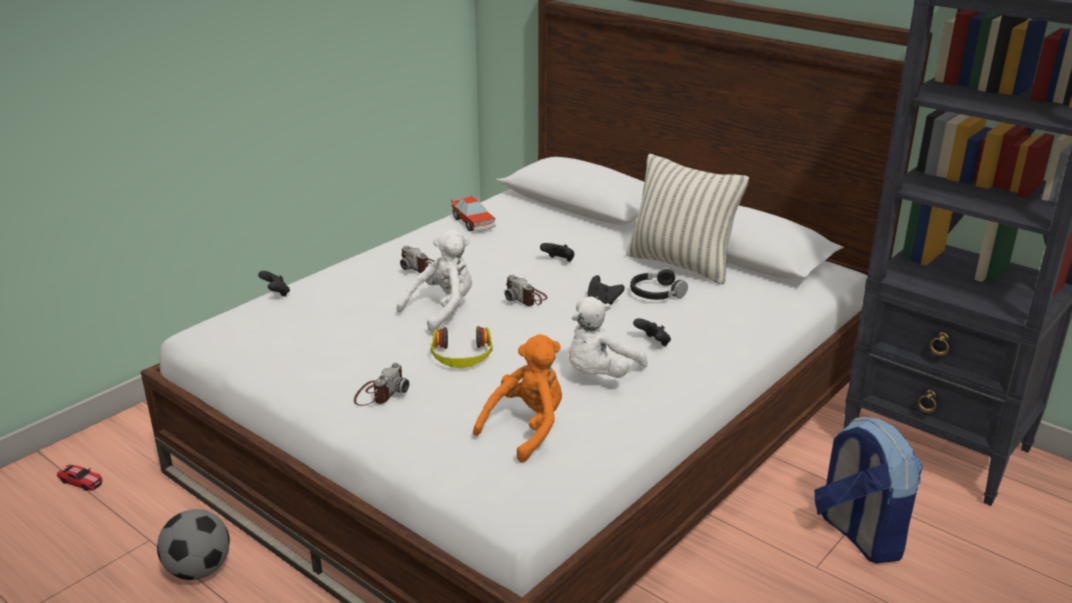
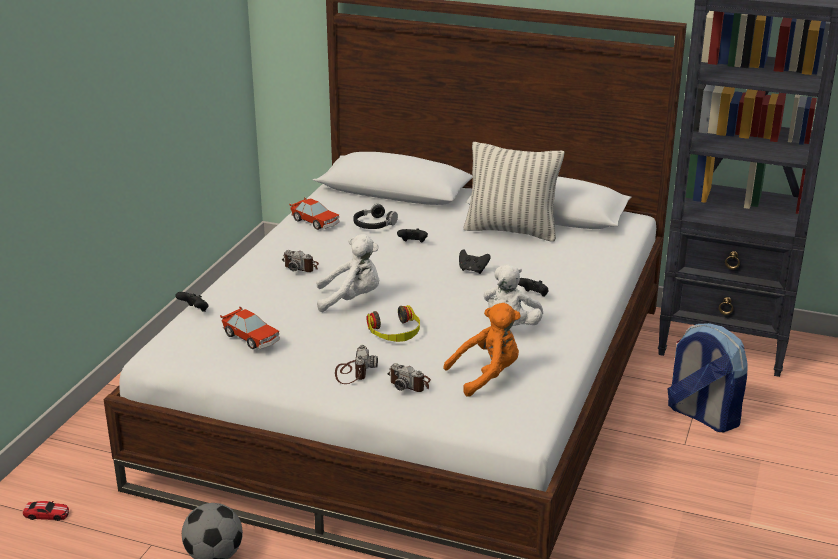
camera: 20 degrees left, 0 degrees up
white plush toy [396,229,472,332] -> white plush toy turned 60 degrees clockwise [316,234,379,312]
orange plush toy [473,334,562,462] -> orange plush toy turned 45 degrees clockwise [443,303,521,397]
camera [505,275,548,306] -> camera moved to [387,363,431,392]
black headphones [630,267,688,300] -> black headphones moved to [353,204,398,229]
none -> toy car [220,306,280,349]

